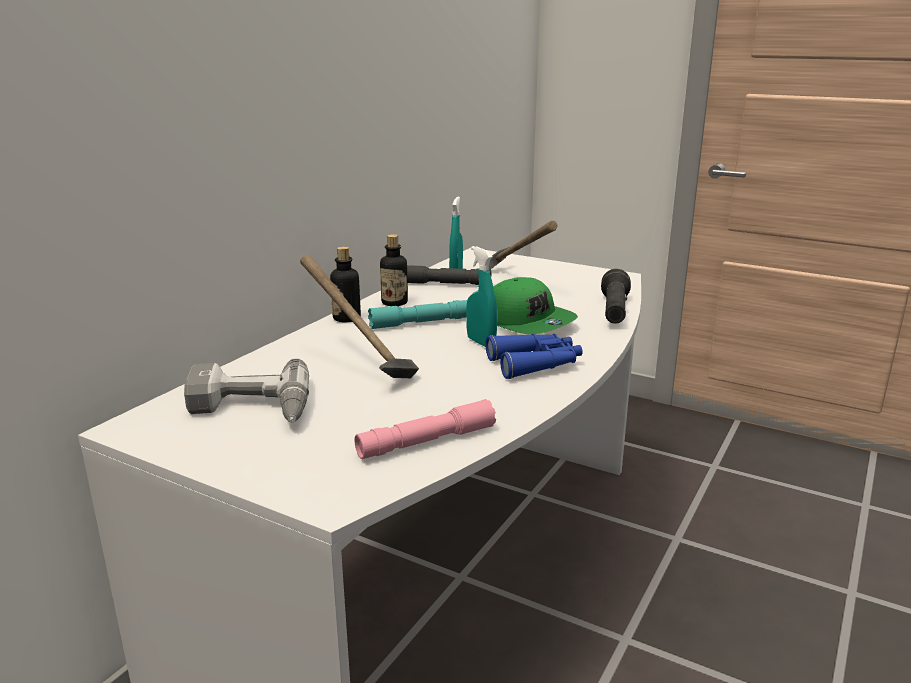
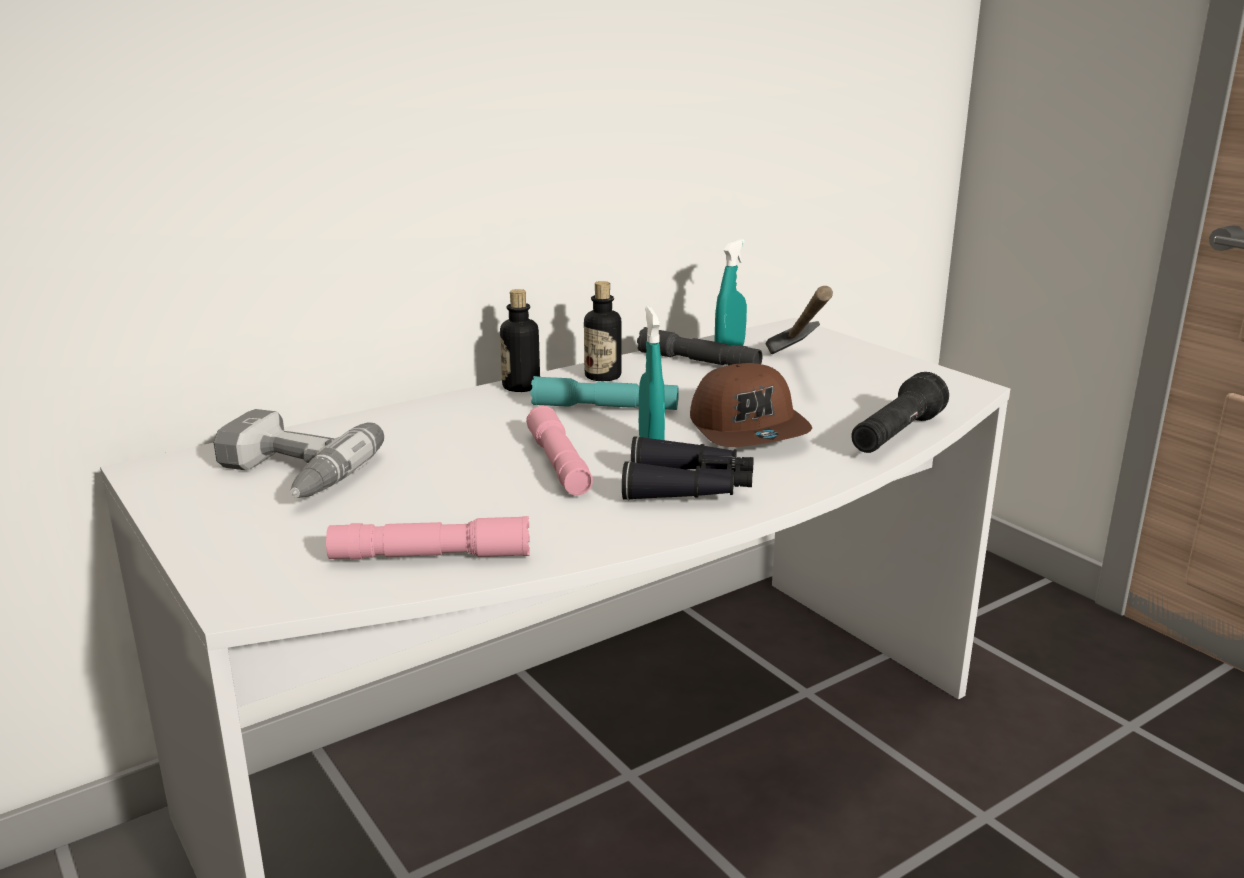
camera: 25 degrees right, 0 degrees up
hammer [300,255,419,378] -> none
blue binoculars [485,334,583,379] -> black binoculars [622,436,754,500]
green cap [493,277,578,334] -> brown cap [690,363,812,447]
none -> pink flashlight [526,405,593,495]

